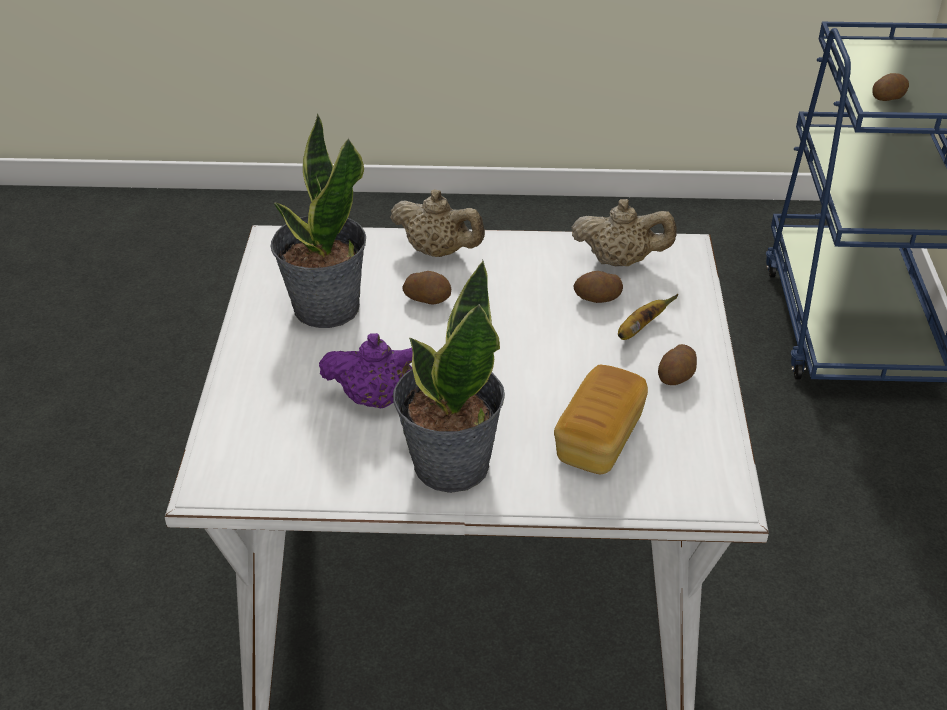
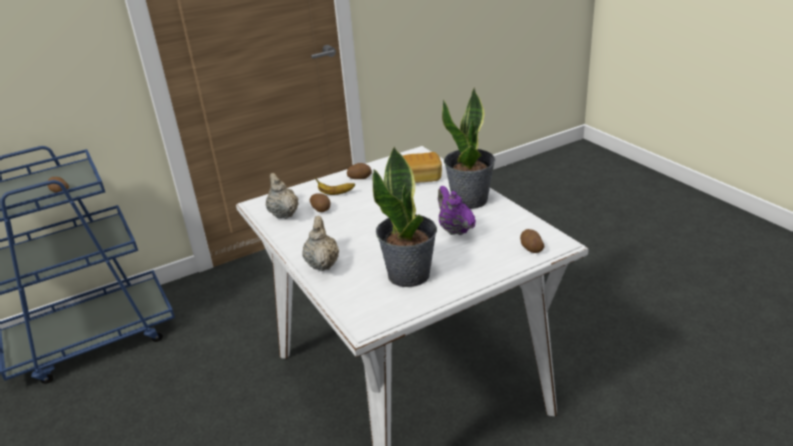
camera: 120 degrees left, 10 degrees down
potato [402,271,451,305] -> potato moved to [520,229,544,253]

